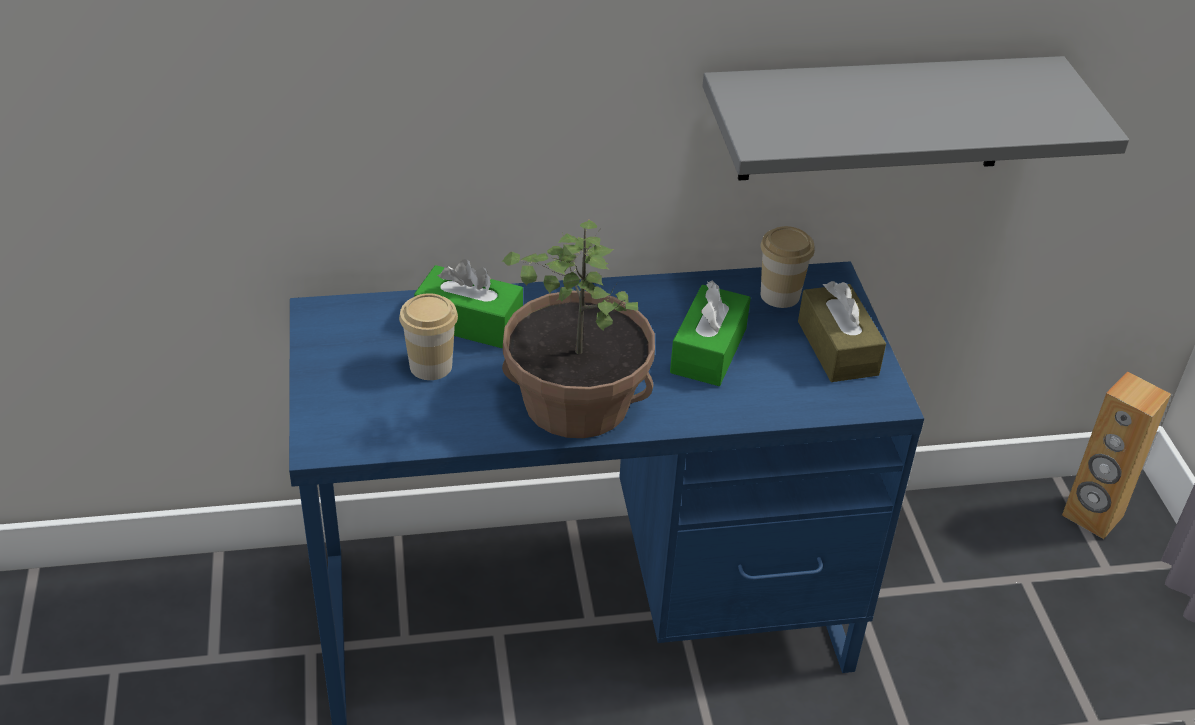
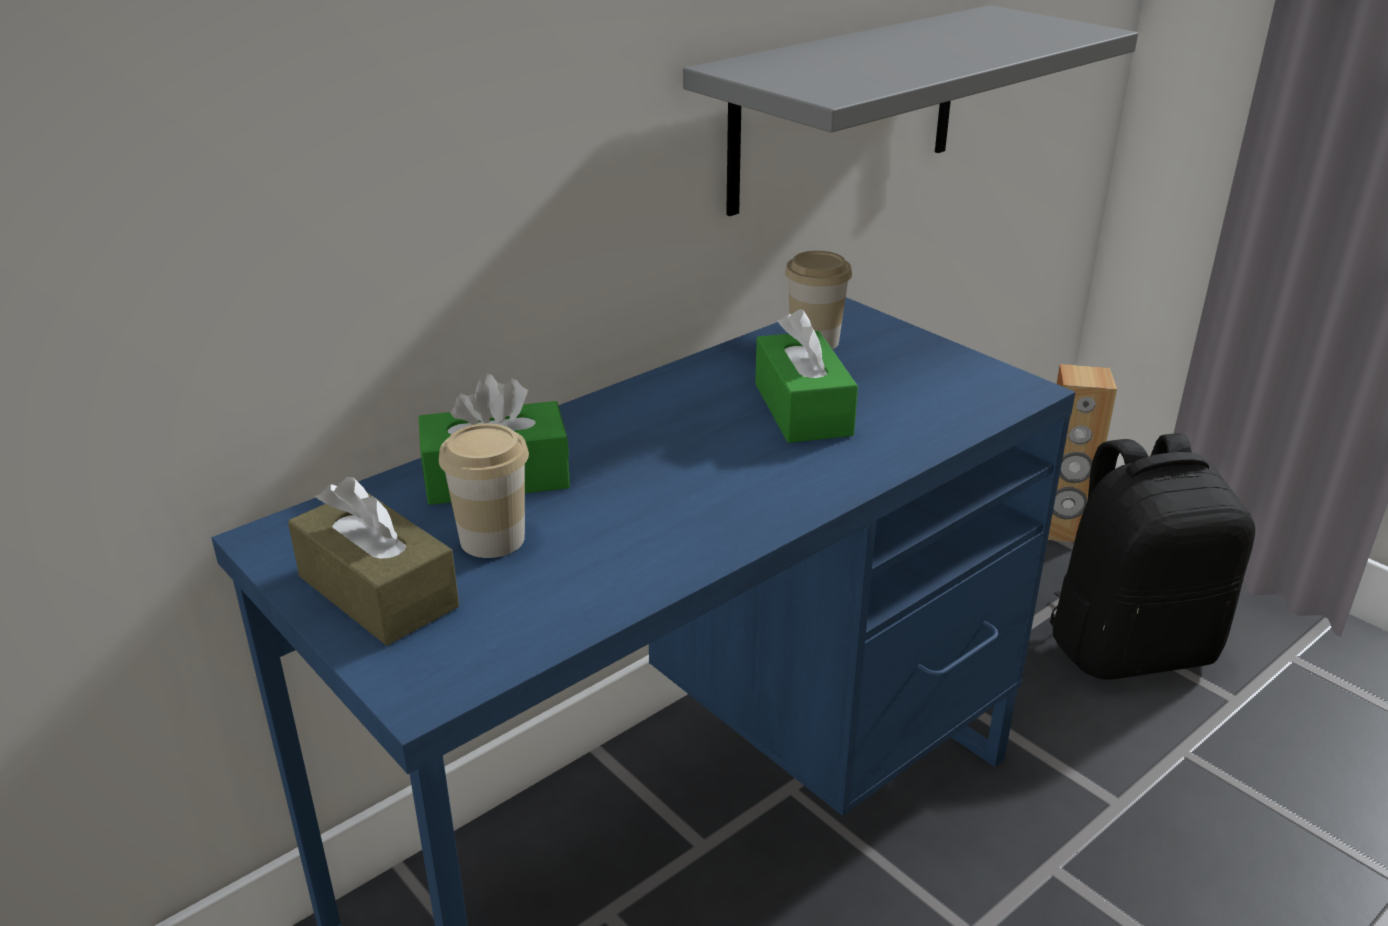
camera: 30 degrees left, 10 degrees down
potted plant [502,220,655,438] -> none
brown tissue box [798,281,886,382] -> brown tissue box moved to [288,477,459,646]
none -> black backpack [1050,433,1255,680]

